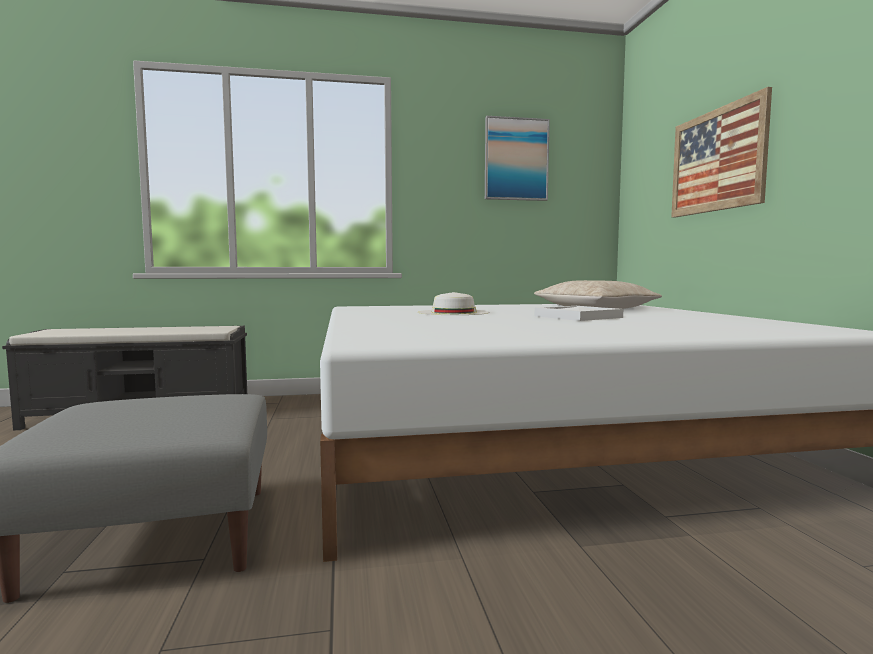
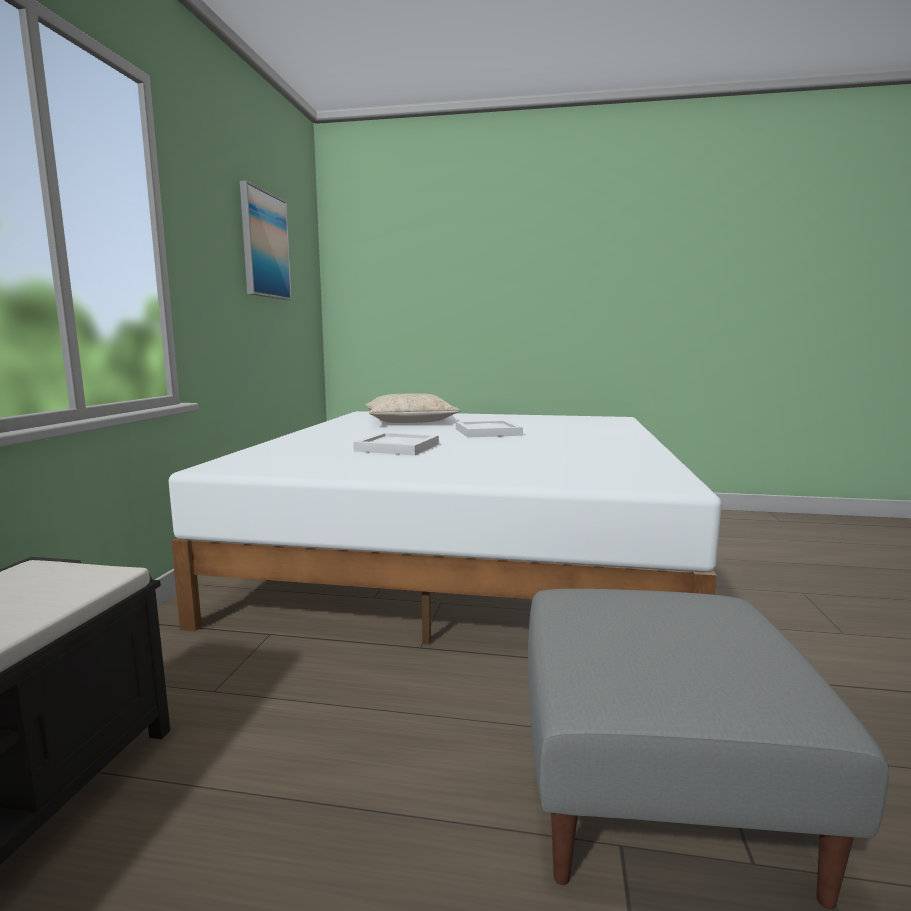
camera: 70 degrees left, 5 degrees up
white hat [418,292,490,315] -> white tray [353,432,439,455]
picture [671,87,772,218] -> none

